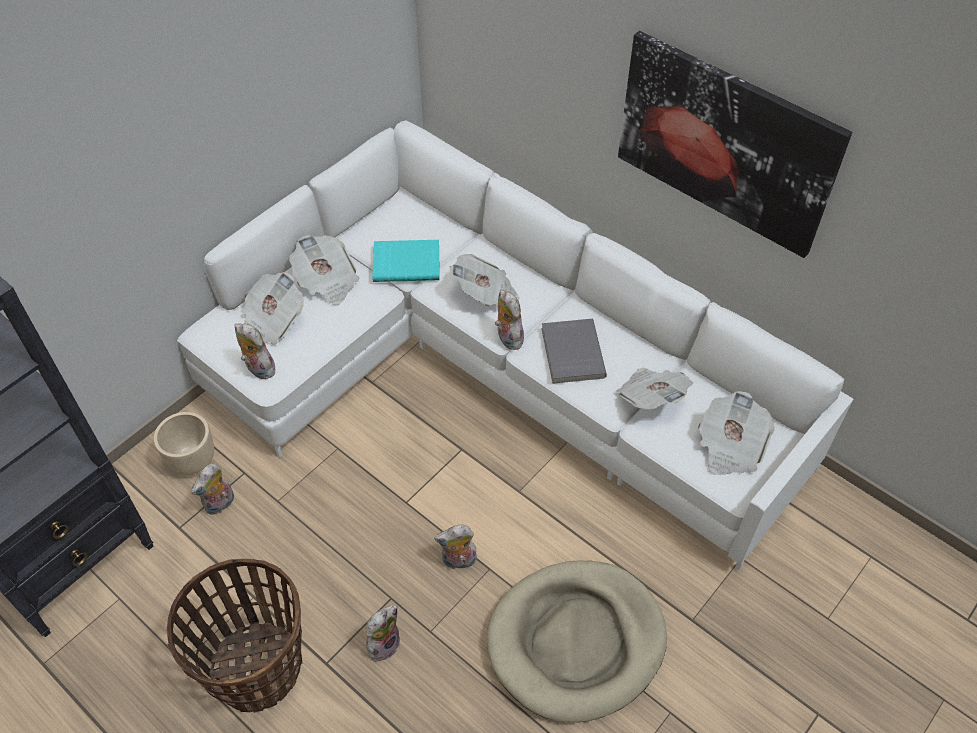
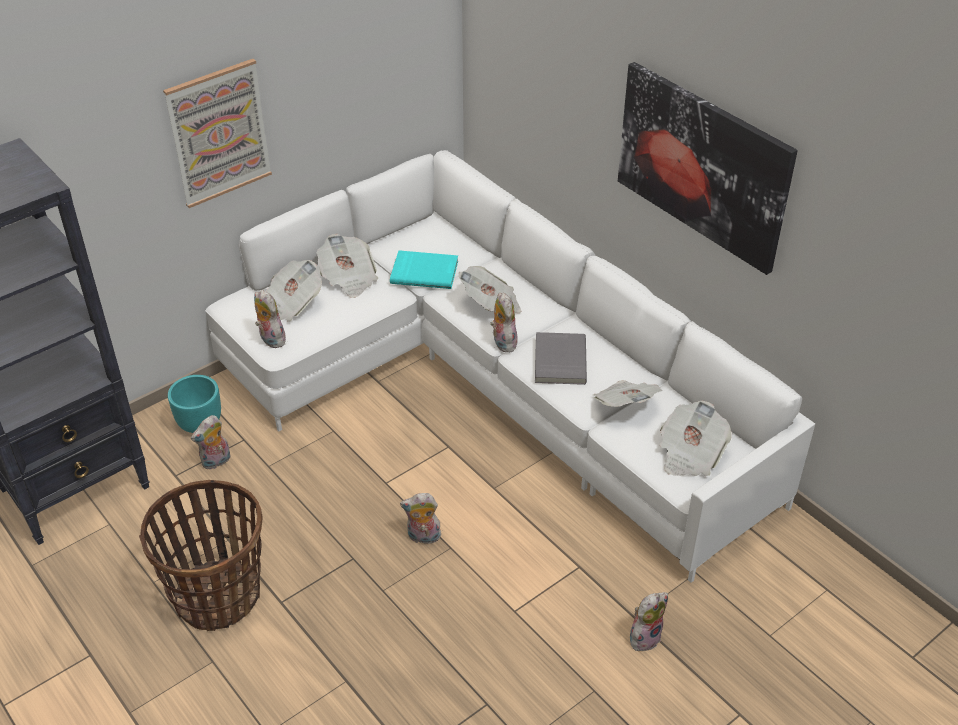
camera: 10 degrees right, 10 degrees down
beige planter [154,412,214,475] -> turquoise planter [168,375,221,433]
plush toy [366,605,400,661] -> plush toy moved to [630,592,668,651]
beige dog bed [487,561,667,723] -> none
none -> picture [163,59,272,208]

